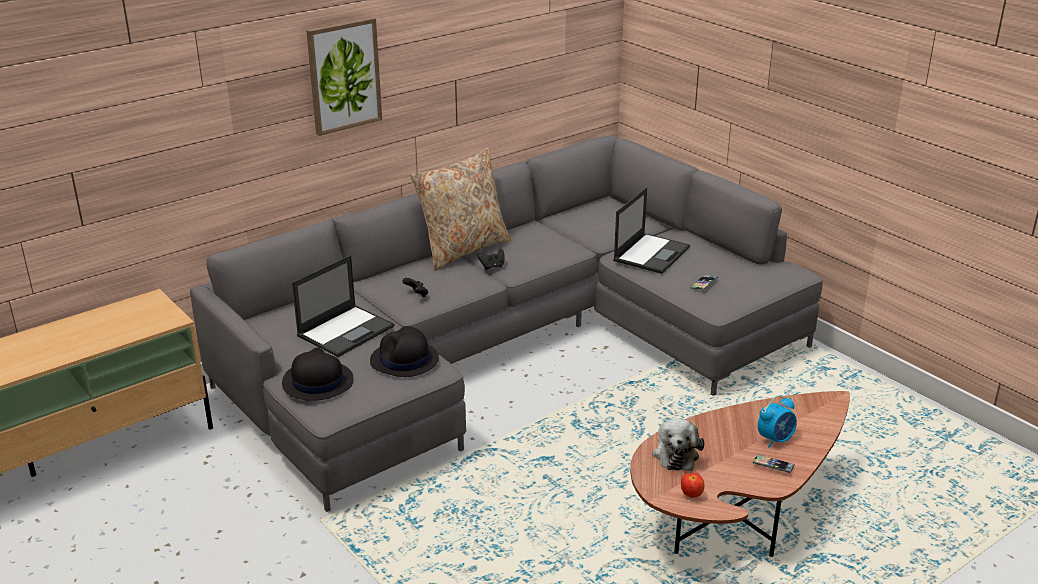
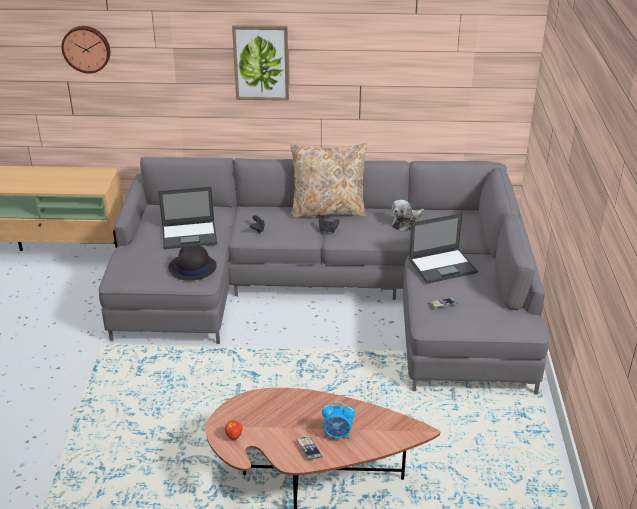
camera: 40 degrees right, 5 degrees up
black hat [282,347,354,401] -> none
plush toy [652,419,704,471] -> plush toy moved to [392,200,424,232]
none -> wall clock [61,26,110,73]

